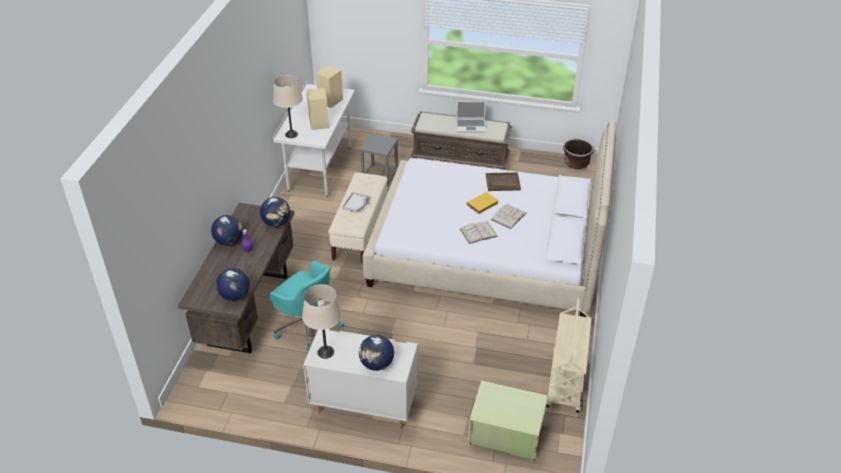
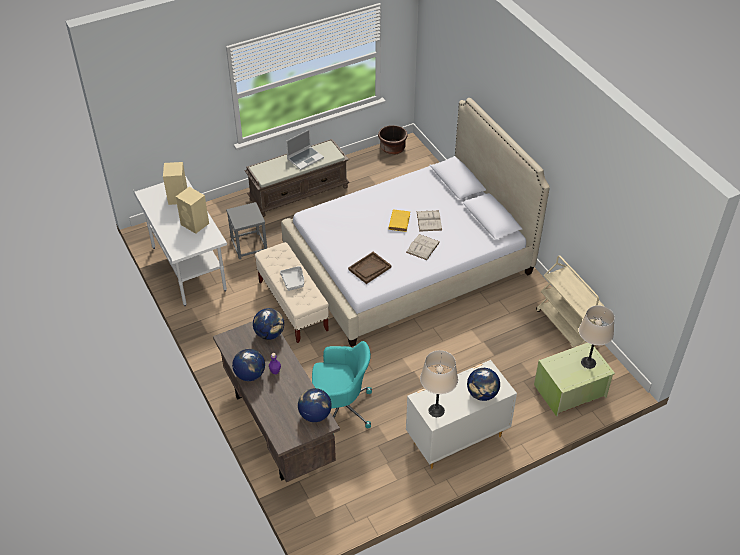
camera: 40 degrees left, 5 degrees up
beige table lamp [273,75,303,138] -> beige table lamp moved to [579,305,615,369]
brown tray [486,172,521,191] -> brown tray moved to [348,252,391,284]

